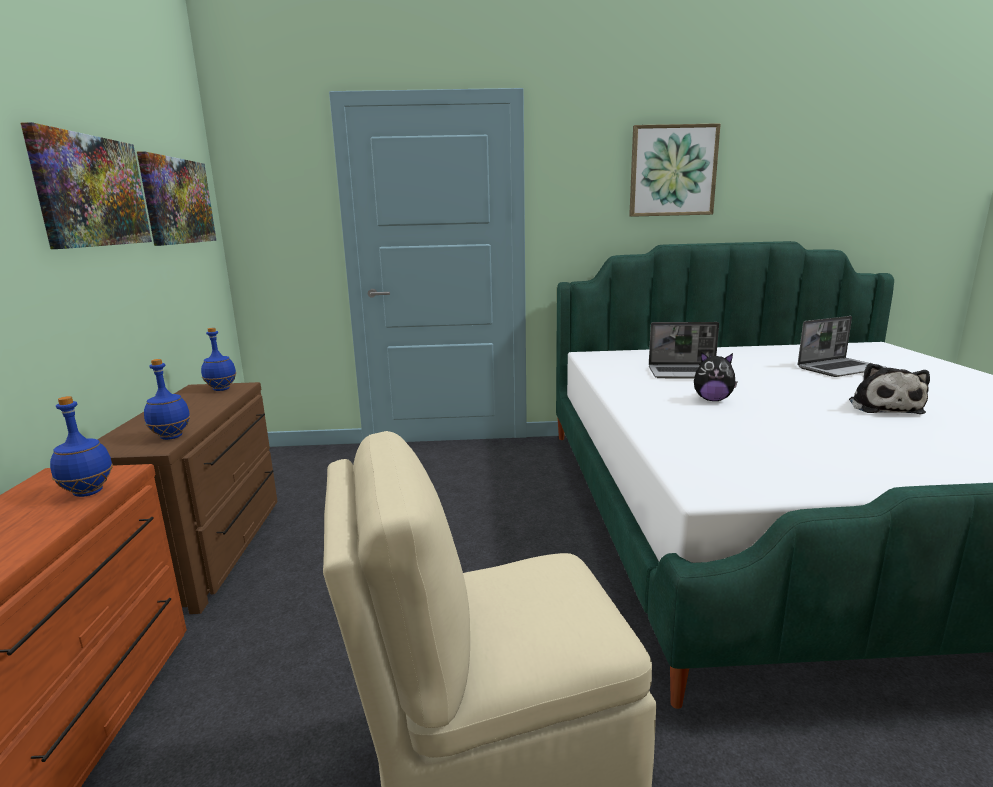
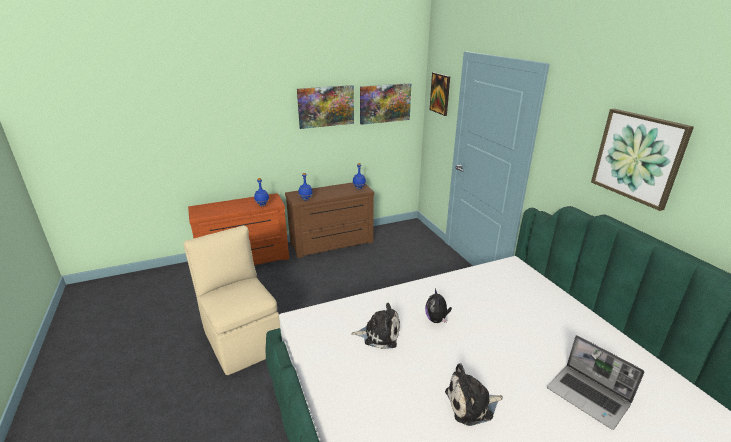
camera: 70 degrees right, 10 degrees up
laptop [649,322,719,379] -> none
none -> plush toy [351,303,400,349]
none -> picture [430,72,450,116]

